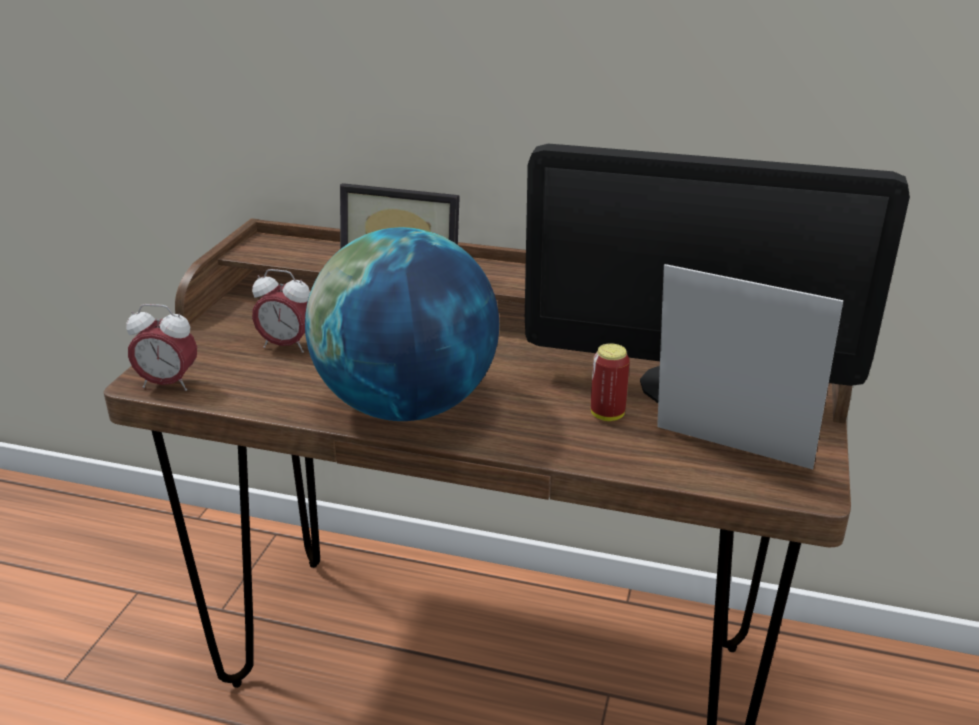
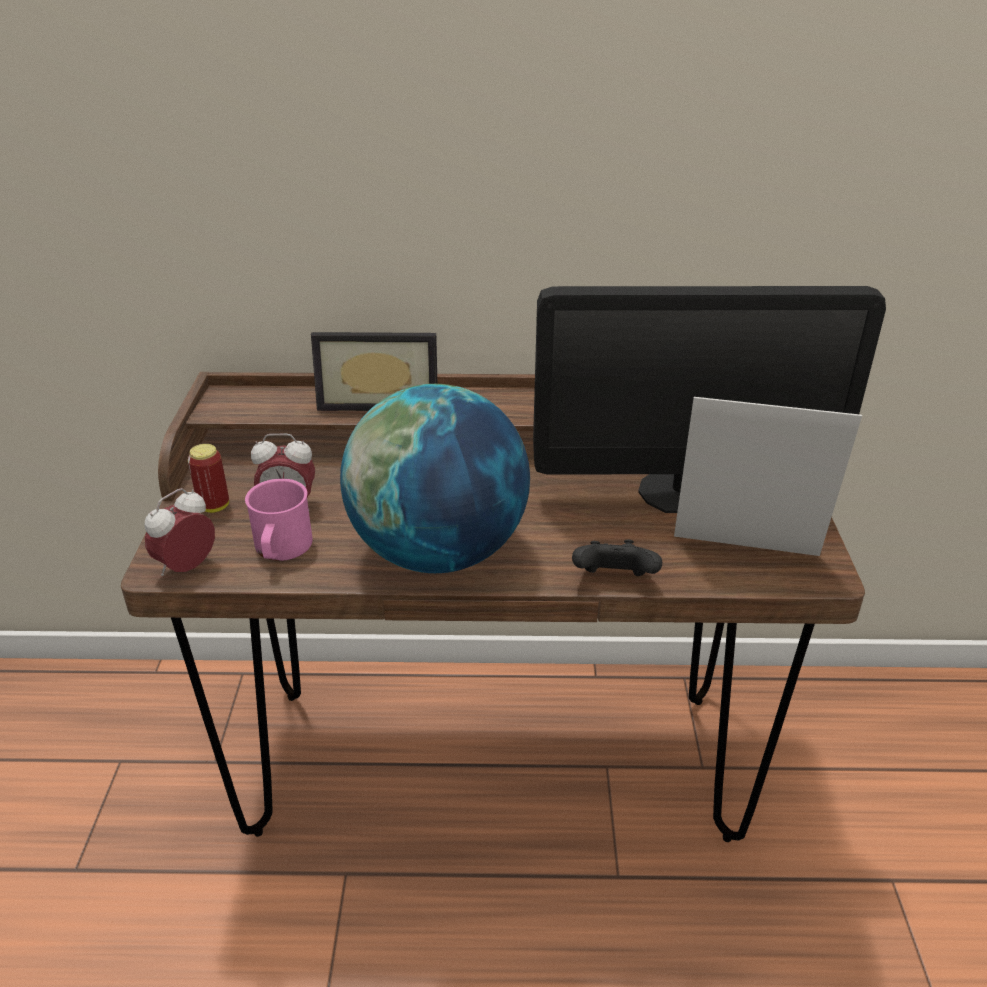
camera: 15 degrees left, 5 degrees up
alarm clock [126,304,197,391] -> alarm clock turned 135 degrees clockwise [144,488,215,576]
can [591,343,630,421] -> can moved to [188,444,229,513]
none -> pink mug [245,479,312,561]
none -> black game controller [572,539,662,576]

